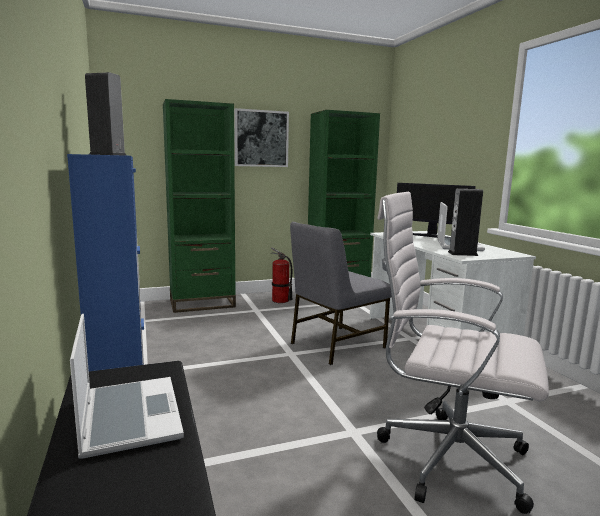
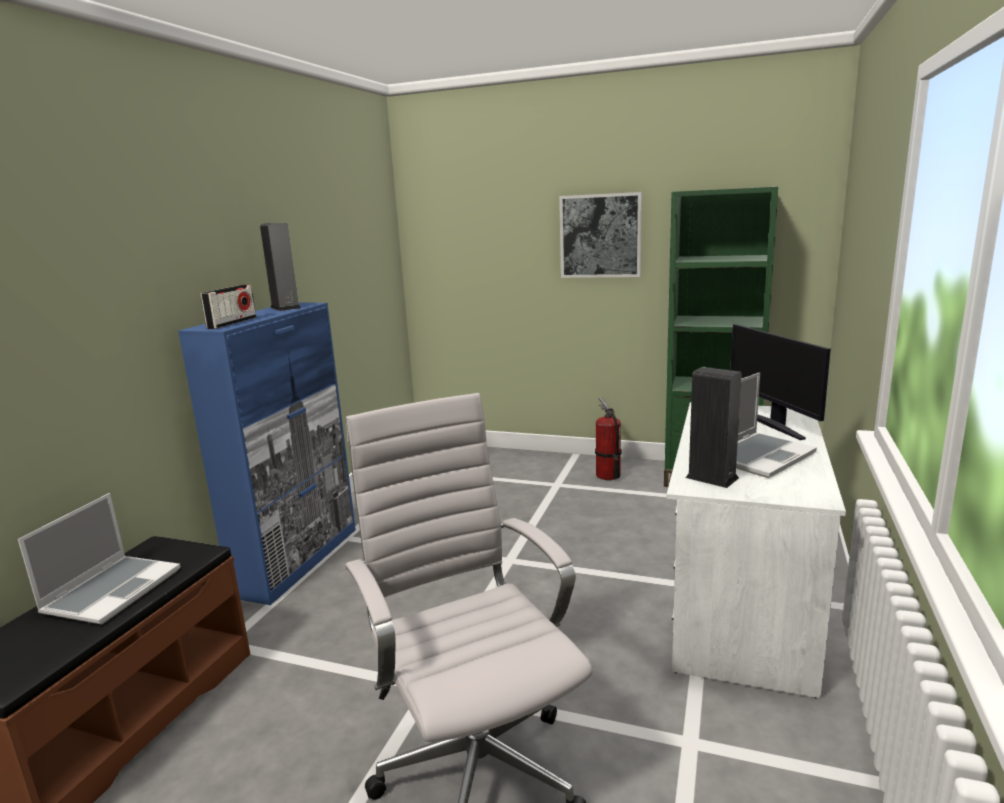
camera: 40 degrees right, 5 degrees up
green bookcase [163,99,236,313] -> none
grey chair [290,222,392,365] -> none
none -> radio [201,284,256,329]

